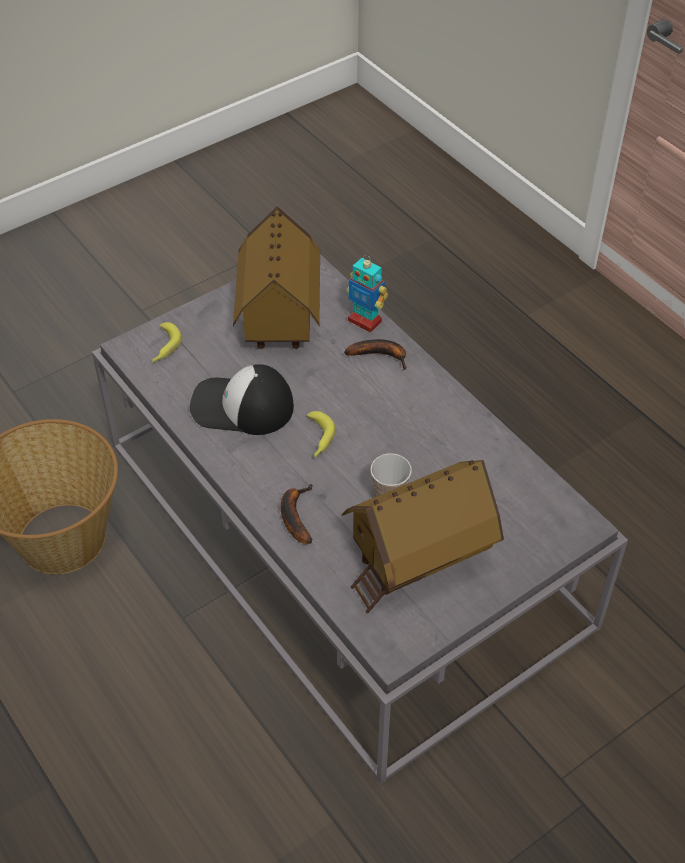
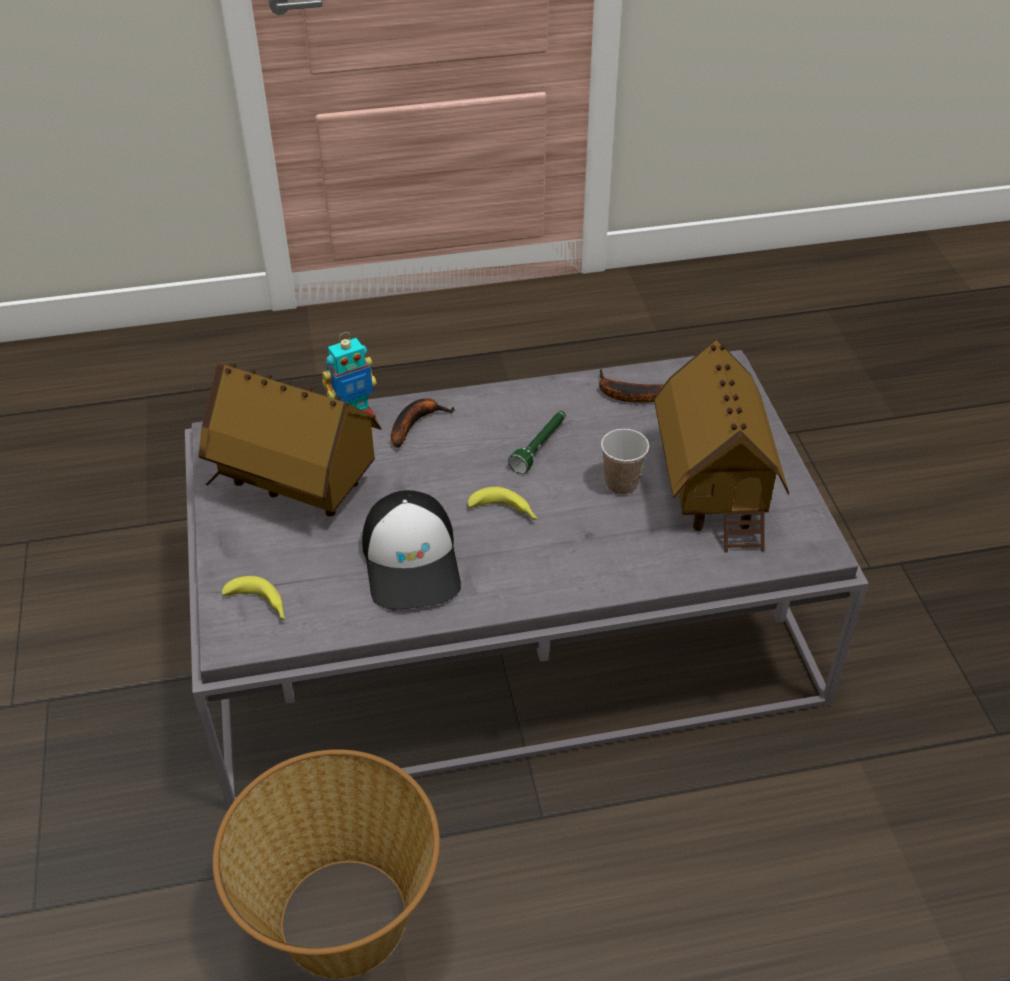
camera: 65 degrees left, 5 degrees down
cap [190,364,294,435] -> cap turned 45 degrees counterclockwise [362,490,461,609]
banana [281,484,313,544] -> banana moved to [599,370,664,403]
none -> green flashlight [508,411,566,474]

